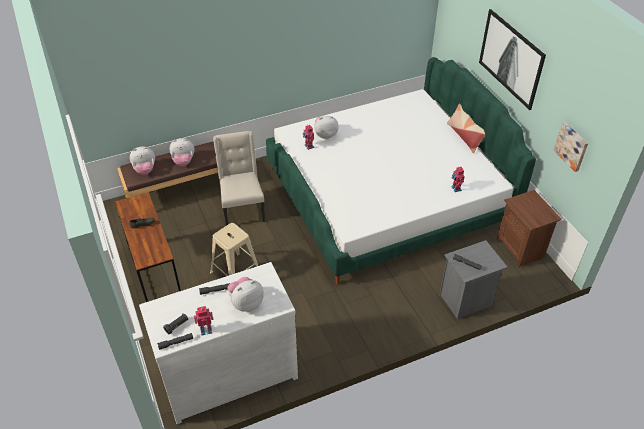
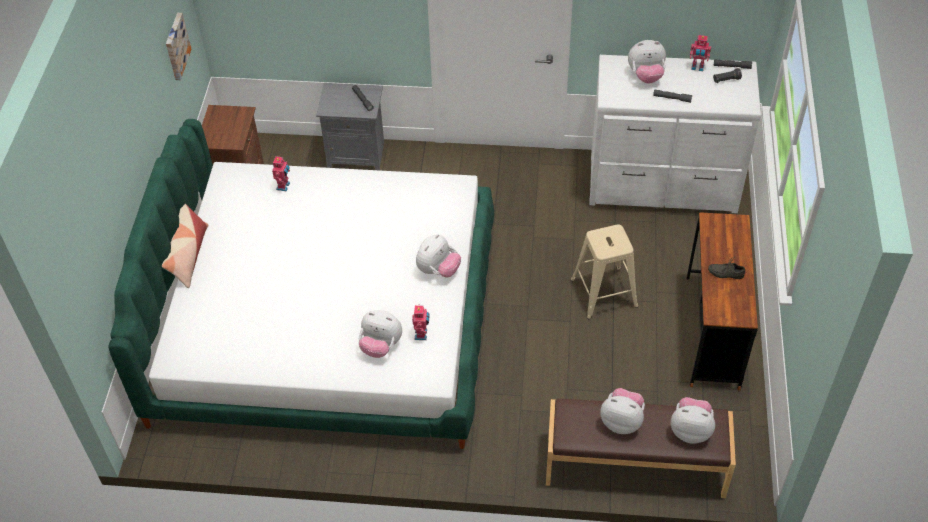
camera: 150 degrees left, 5 degrees up
beige chair [213,131,265,226] -> none
picture [479,9,546,110] -> none
none -> plush toy [416,234,461,277]

